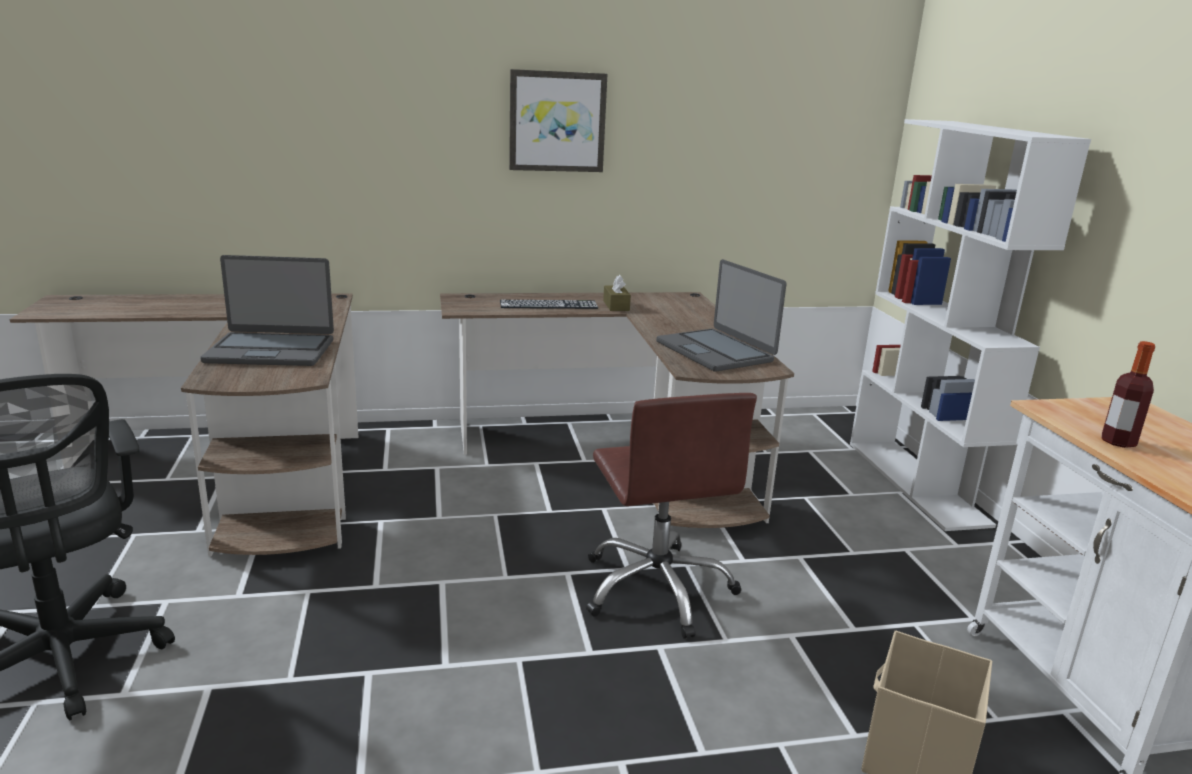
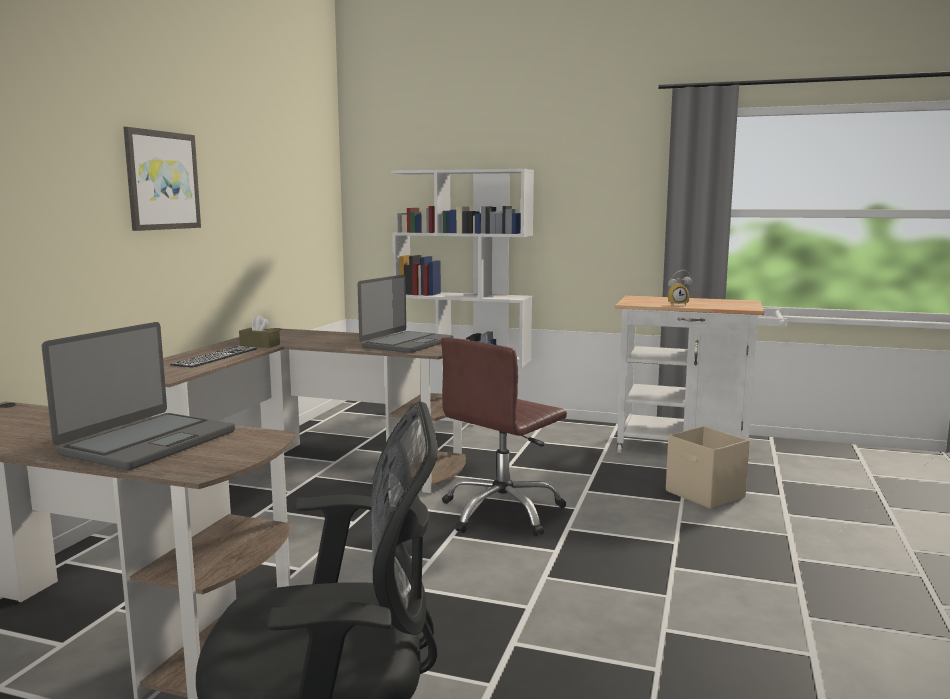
camera: 60 degrees left, 10 degrees down
brown office chair [586,393,757,639] -> brown office chair turned 120 degrees clockwise [441,337,567,536]
laptop [656,259,786,372] -> laptop turned 60 degrees counterclockwise [358,275,454,353]
bottle [1101,341,1155,448] -> alarm clock [668,270,692,306]

